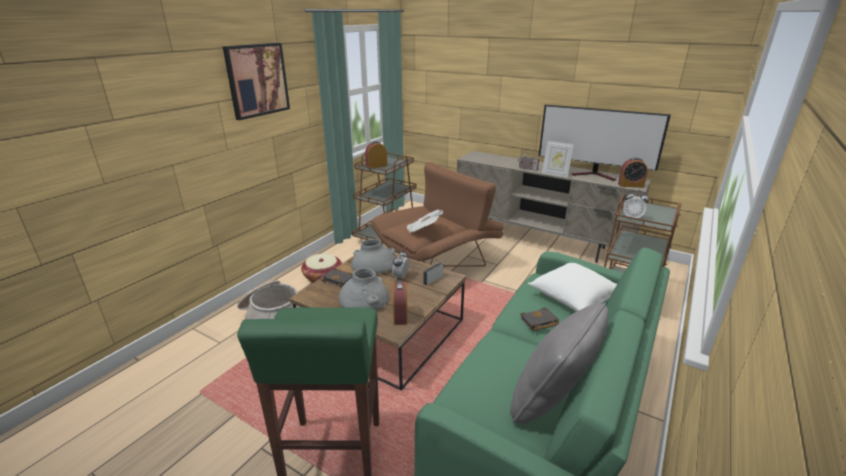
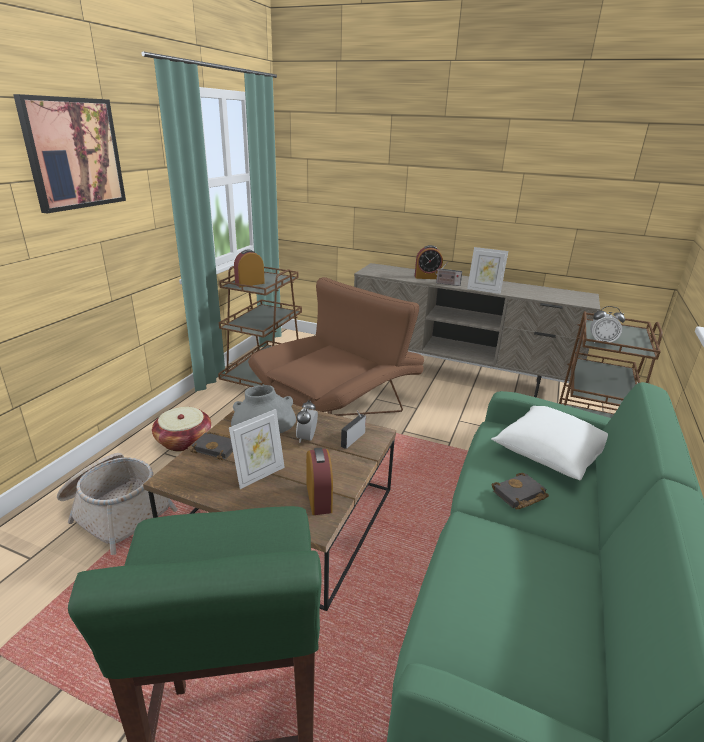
camera: 10 degrees left, 0 degrees up
grey vase [339,268,389,310] -> picture frame [229,409,285,489]
newspaper [407,209,443,233] -> none
grey pillow [510,303,609,424] -> none
television [539,105,671,181] -> none
alarm clock [618,157,648,188] -> alarm clock moved to [415,245,443,279]

